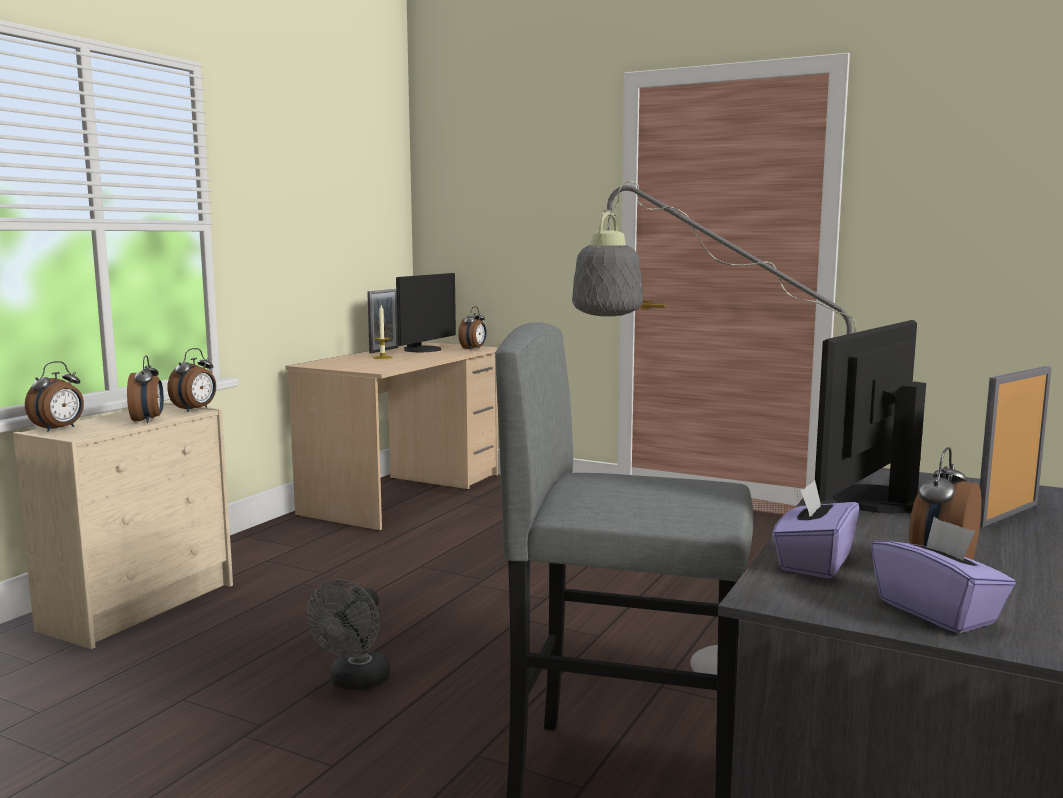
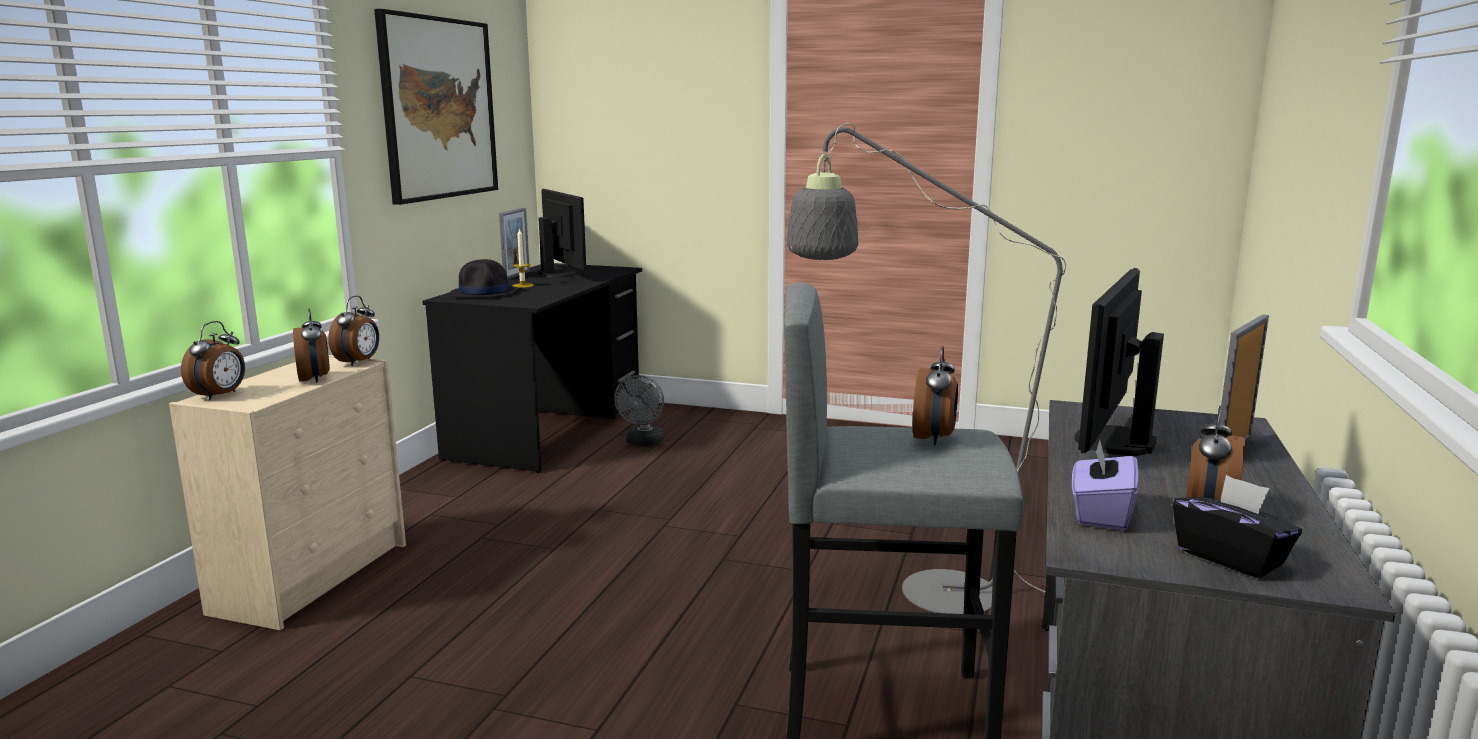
camera: 10 degrees left, 5 degrees up
beige desk [286,342,499,531] -> black desk [422,263,642,473]
grey fan [307,579,390,690] -> grey fan moved to [614,375,664,446]
monitor [396,273,456,352] -> monitor turned 45 degrees counterclockwise [538,189,586,278]
alarm clock [458,306,486,350] -> alarm clock moved to [913,346,958,445]
purple tissue box [871,517,1016,634] -> black tissue box [1173,475,1302,578]
none -> picture [374,9,498,205]
none -> black hat [449,259,518,298]

